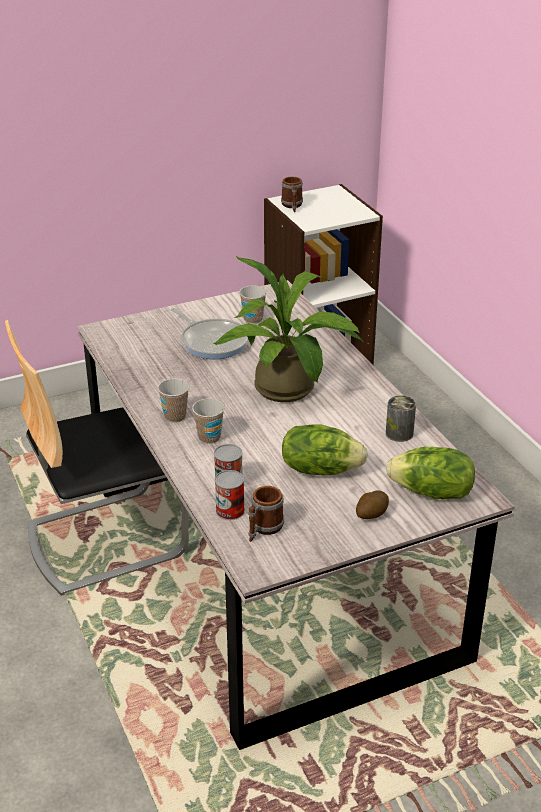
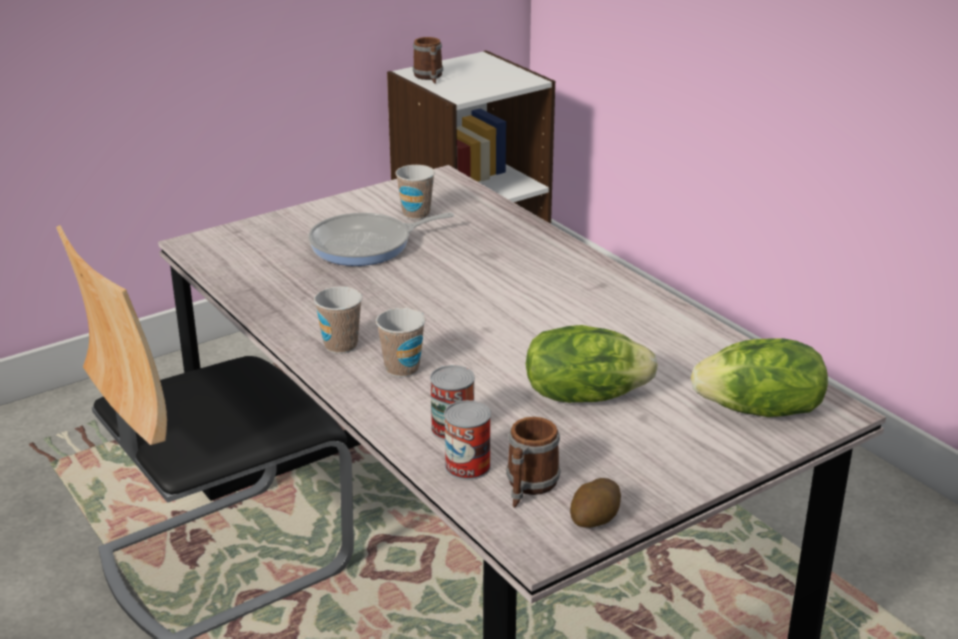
camera: 10 degrees left, 5 degrees down
frying pan [171,308,248,359] -> frying pan turned 120 degrees clockwise [309,213,454,266]
potted plant [213,256,363,402] -> none
potato [356,490,389,519] -> potato moved to [570,478,621,528]
can [386,396,416,442] -> none

